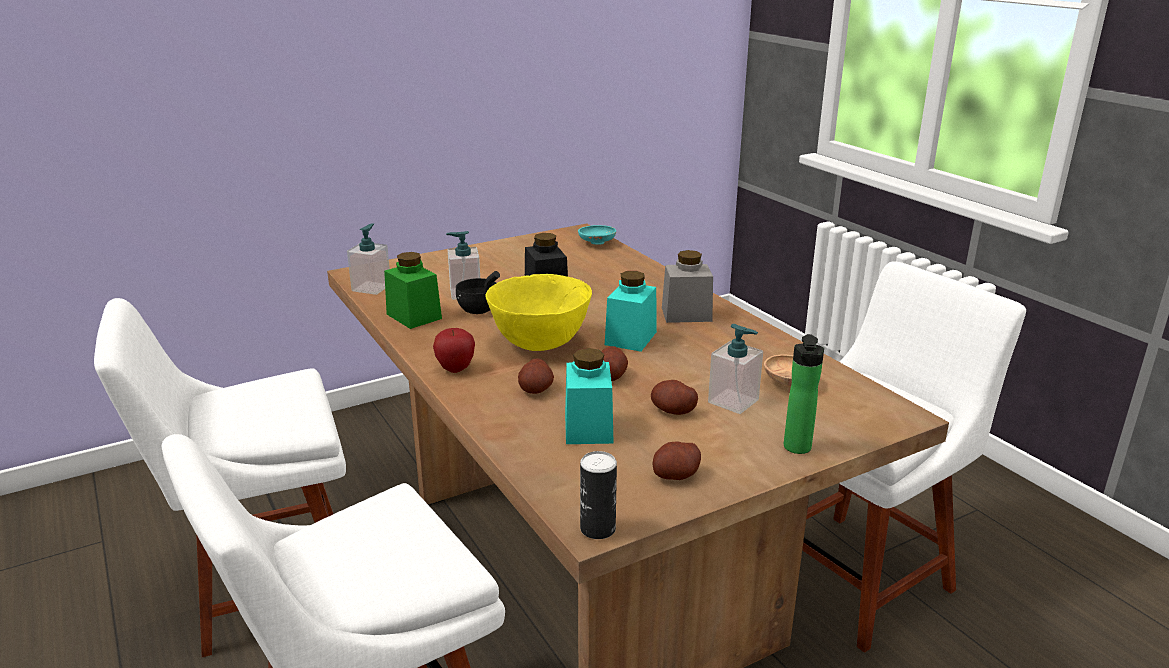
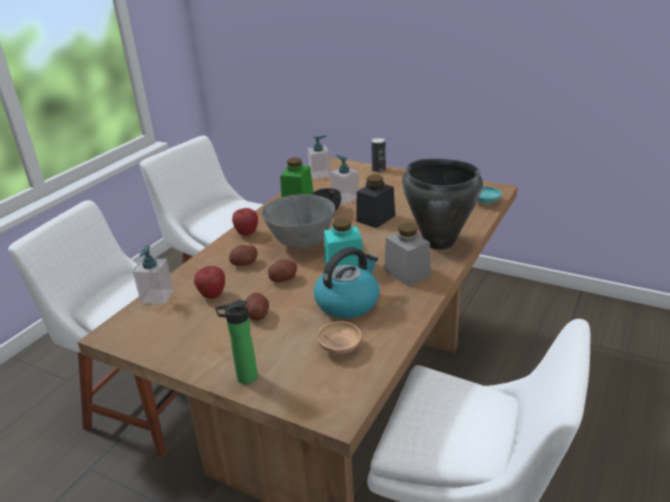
camera: 60 degrees right, 5 degrees up
yellow bowl [486,274,592,351] -> grey bowl [262,194,335,249]
turquoise jar [565,348,614,444] -> apple [194,266,225,299]
can [580,451,617,539] -> can moved to [371,137,386,172]
potato [652,441,701,480] -> none
soap dispenser [708,324,763,414] -> soap dispenser moved to [133,245,174,304]
none -> kettle [314,247,379,318]
none -> black cooking pot [402,159,483,250]

